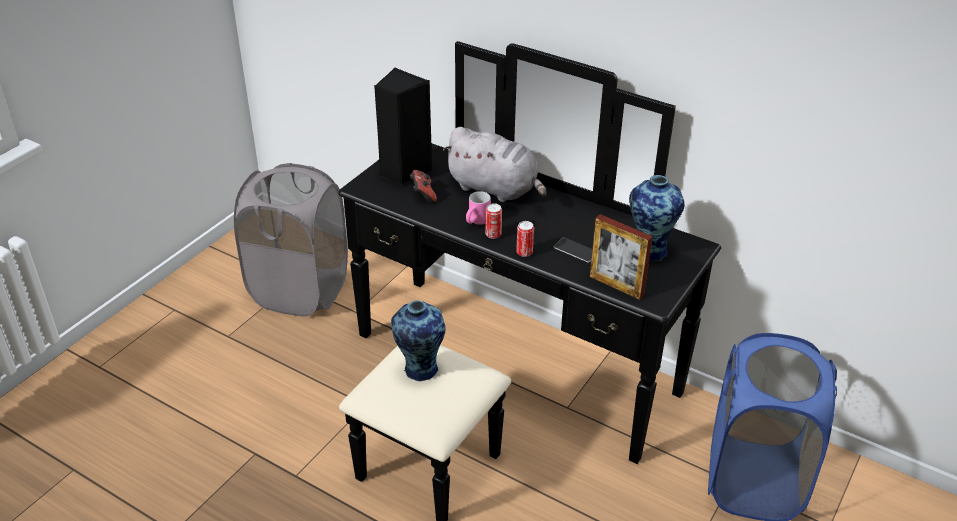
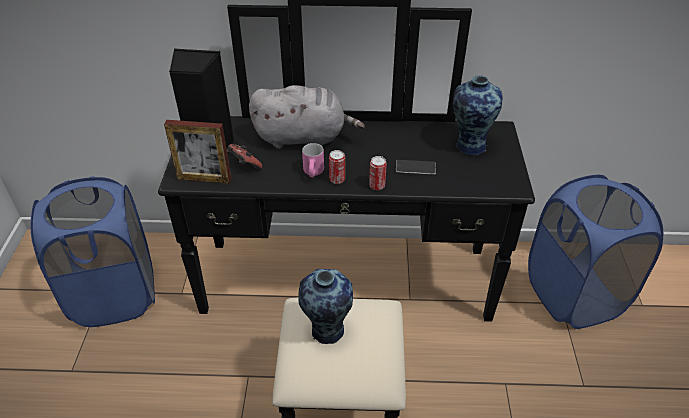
camera: 30 degrees left, 5 degrees up
grey laundry basket [234,163,348,316] -> blue laundry basket [31,176,155,327]
picture frame [590,214,653,300] -> picture frame moved to [164,120,231,184]

